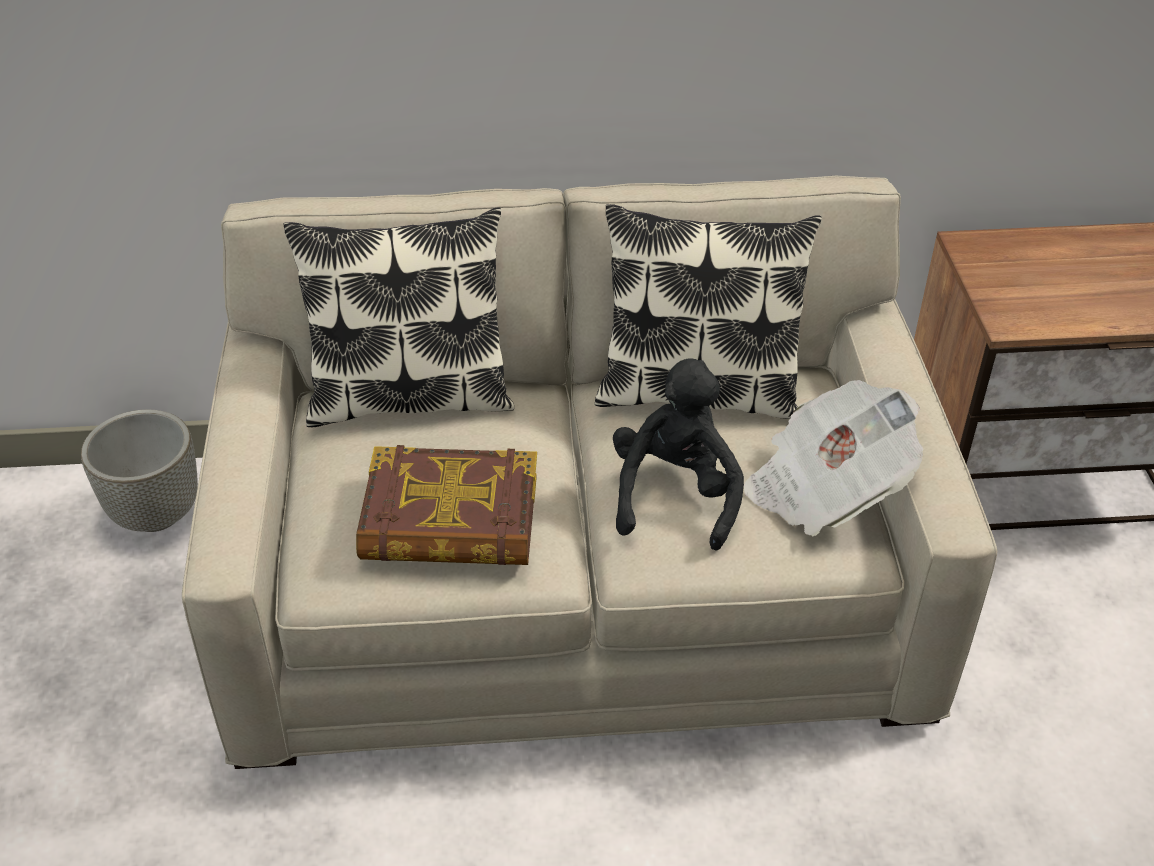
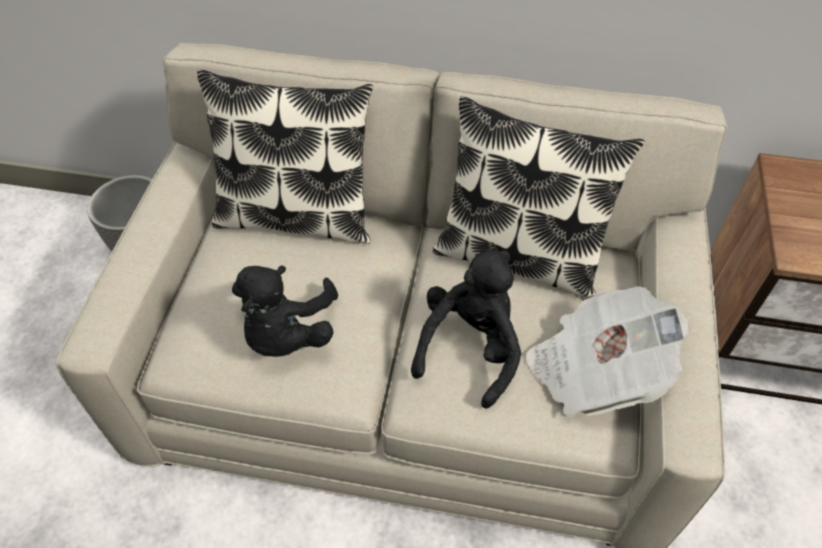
camera: 15 degrees right, 10 degrees up
book [356,445,537,565] -> black plush toy [232,265,338,357]

